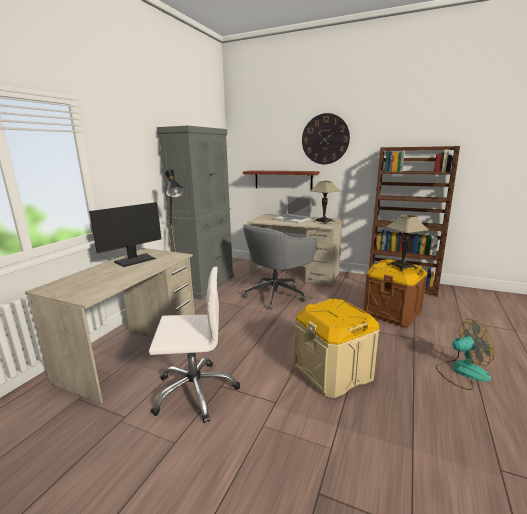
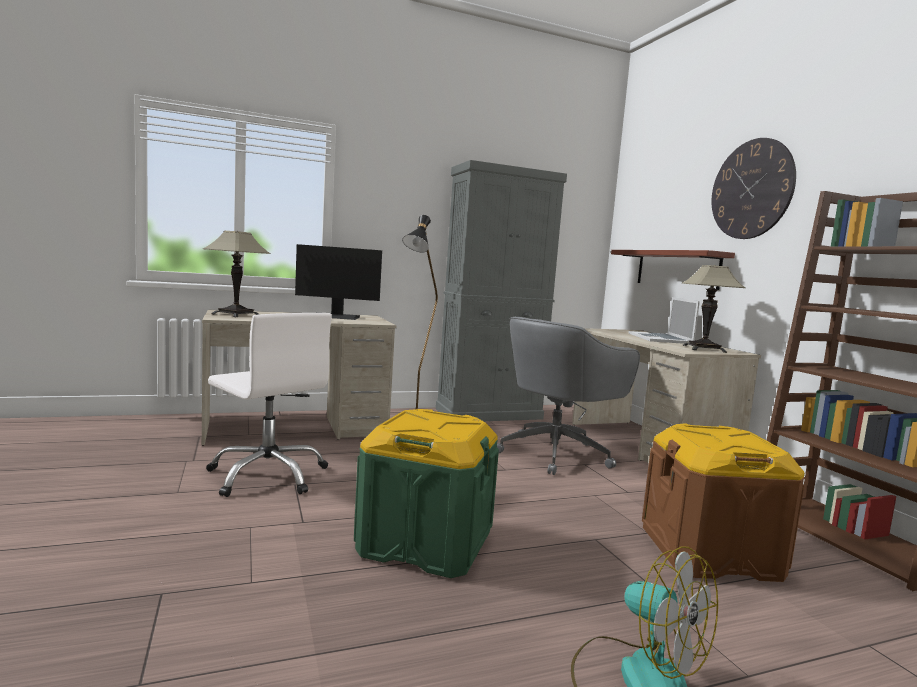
camera: 45 degrees right, 10 degrees down
grey office chair [242,224,317,310] -> grey office chair turned 45 degrees counterclockwise [497,316,640,475]
beige storage box [294,299,379,398] -> green storage box [354,409,499,578]
table lamp [386,215,429,271] -> table lamp moved to [203,231,270,317]

